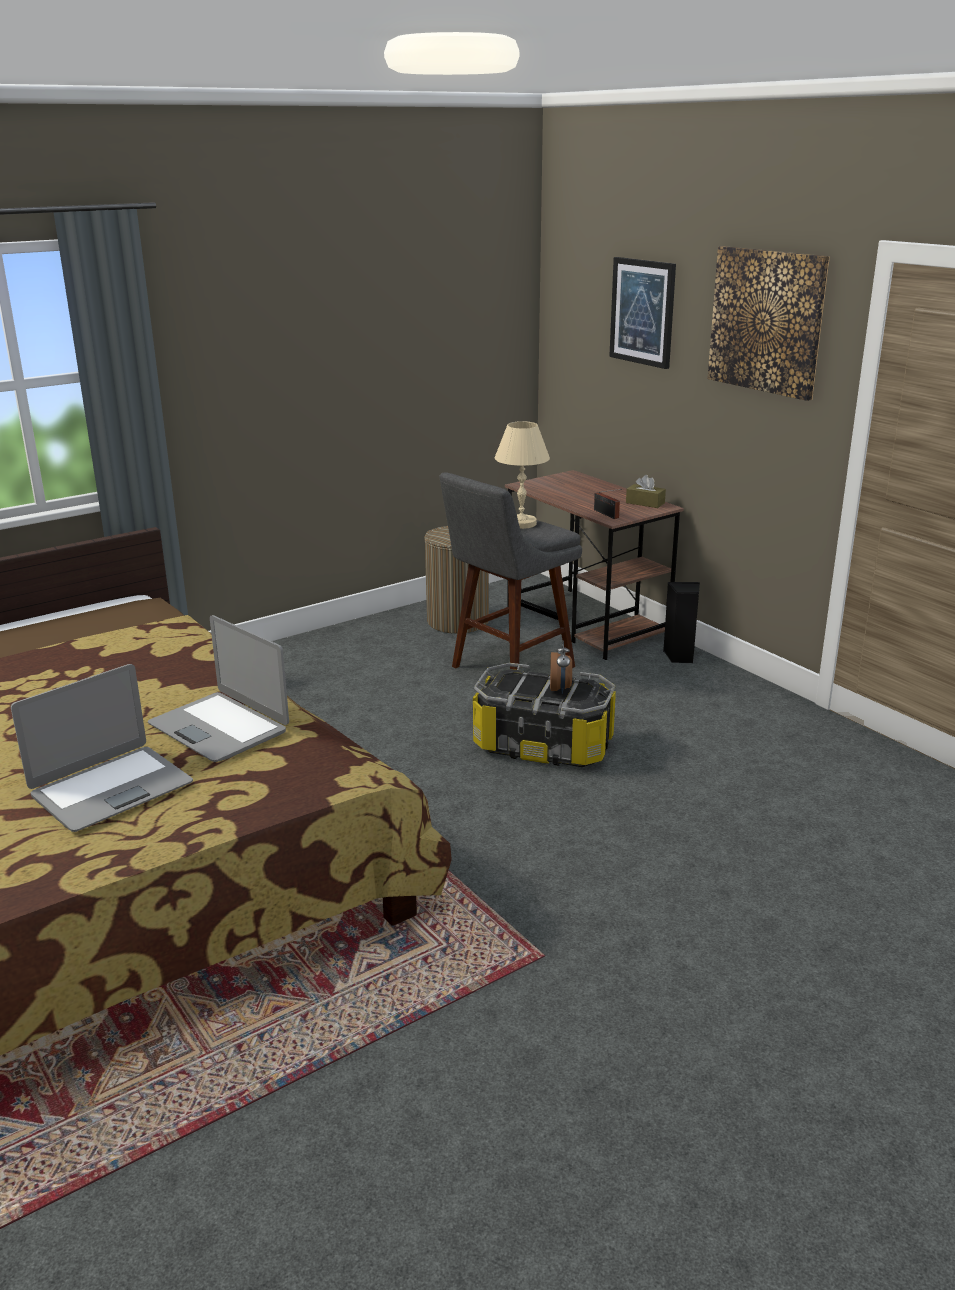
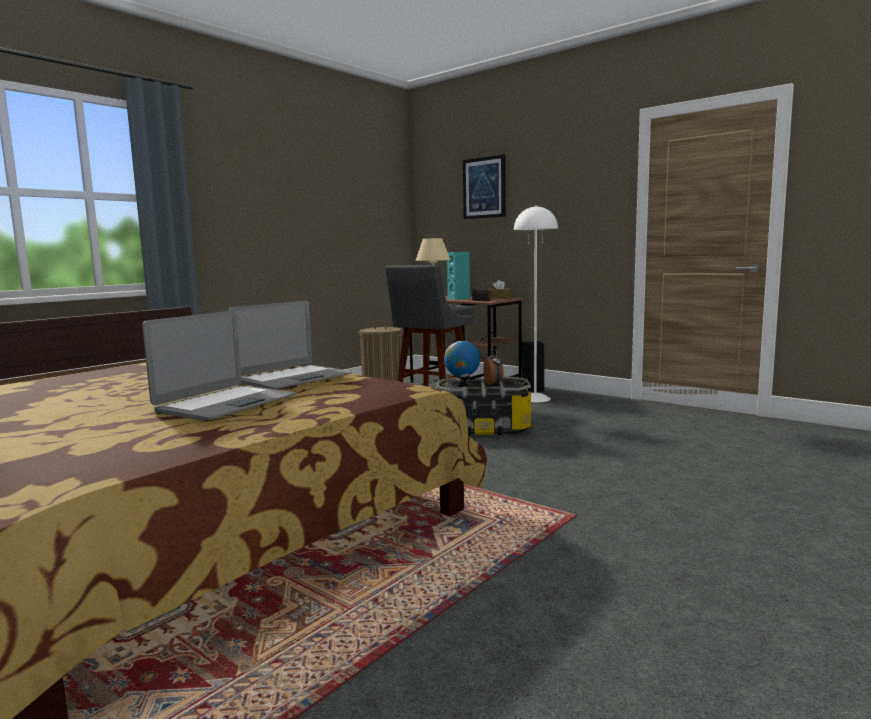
camera: 15 degrees left, 15 degrees down
laptop [148,615,289,762] -> laptop turned 75 degrees counterclockwise [229,301,352,389]
picture [707,246,830,401] -> none
none -> globe [444,339,480,386]
none -> turquoise speaker [447,252,470,300]
none -> white floor lamp [514,205,558,403]

